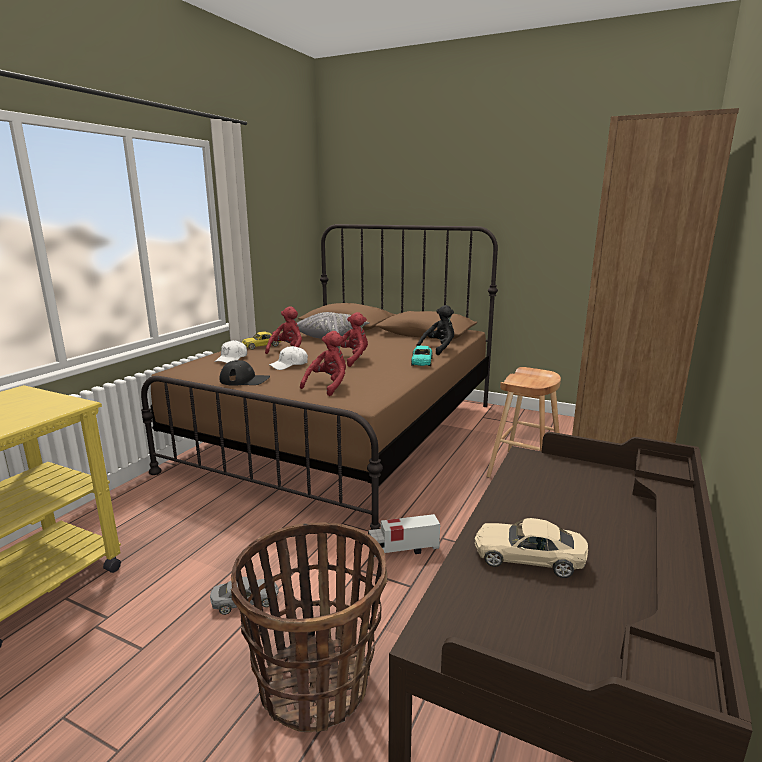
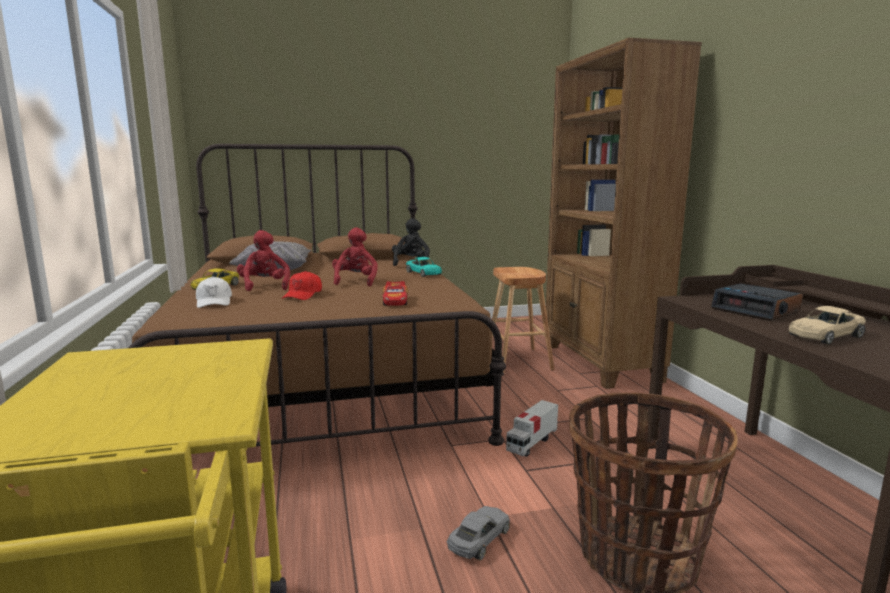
camera: 40 degrees left, 5 degrees down
black cap [220,360,270,386] -> none
white cap [269,346,308,370] -> red cap [282,271,322,300]
red plush toy [300,331,346,396] -> toy car [383,281,408,306]
none -> alarm clock [711,283,803,321]

